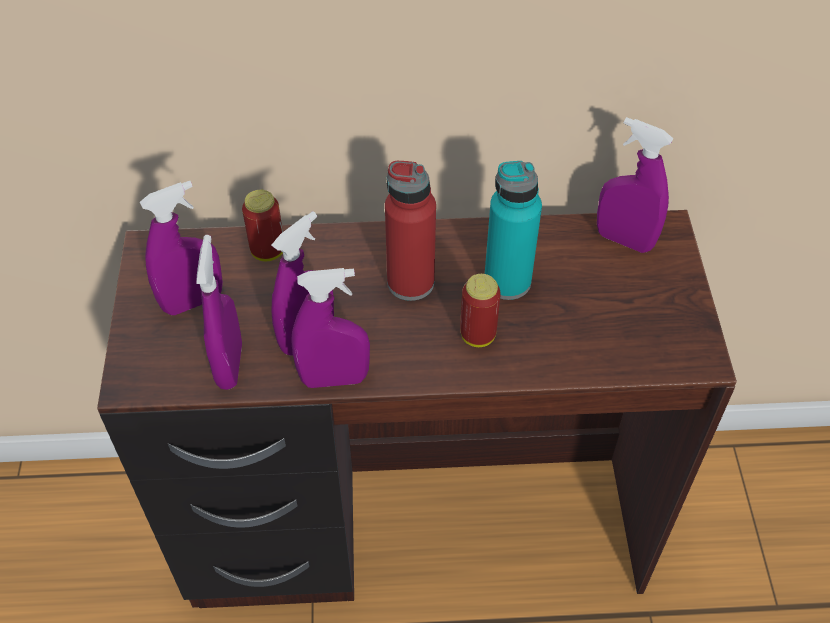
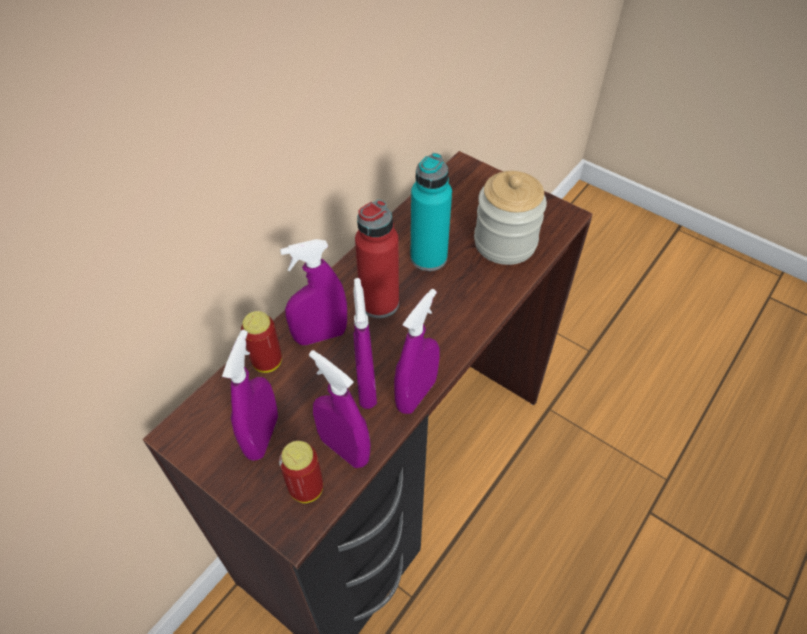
camera: 50 degrees left, 0 degrees up
can [460,274,501,347] -> can moved to [279,441,323,503]
purple spray bottle [597,117,673,253] -> purple spray bottle moved to [280,239,347,345]
none -> jar [474,171,547,265]

